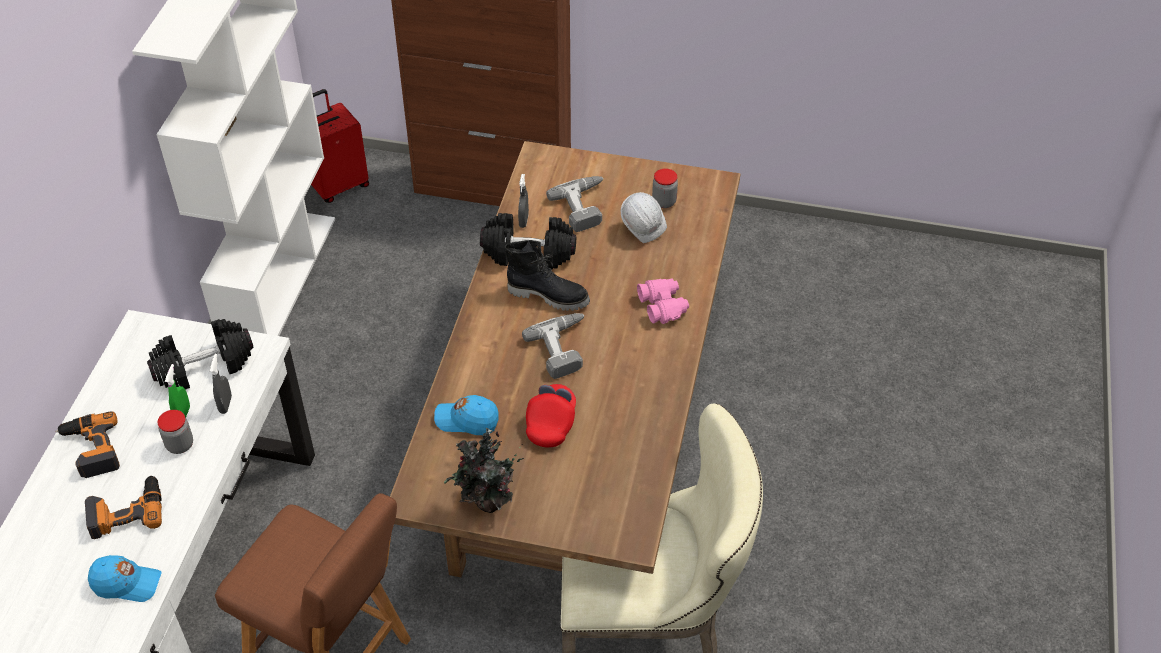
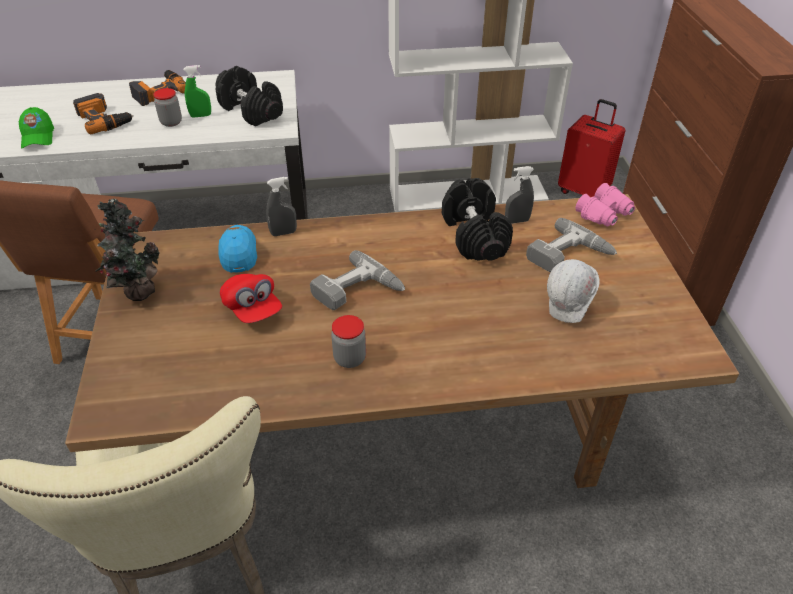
camera: 70 degrees right, 5 degrees down
blue cap [88,555,161,602] -> green cap [19,107,54,148]
grey spray bottle [210,354,232,414] -> grey spray bottle moved to [266,177,297,236]
black boot [505,240,590,311] -> none
red cap [526,384,576,448] -> red cap turned 60 degrees clockwise [220,274,282,323]
pink binoculars [637,278,689,324] -> pink binoculars moved to [575,183,635,226]
jar [652,168,678,208] -> jar moved to [331,315,366,368]

